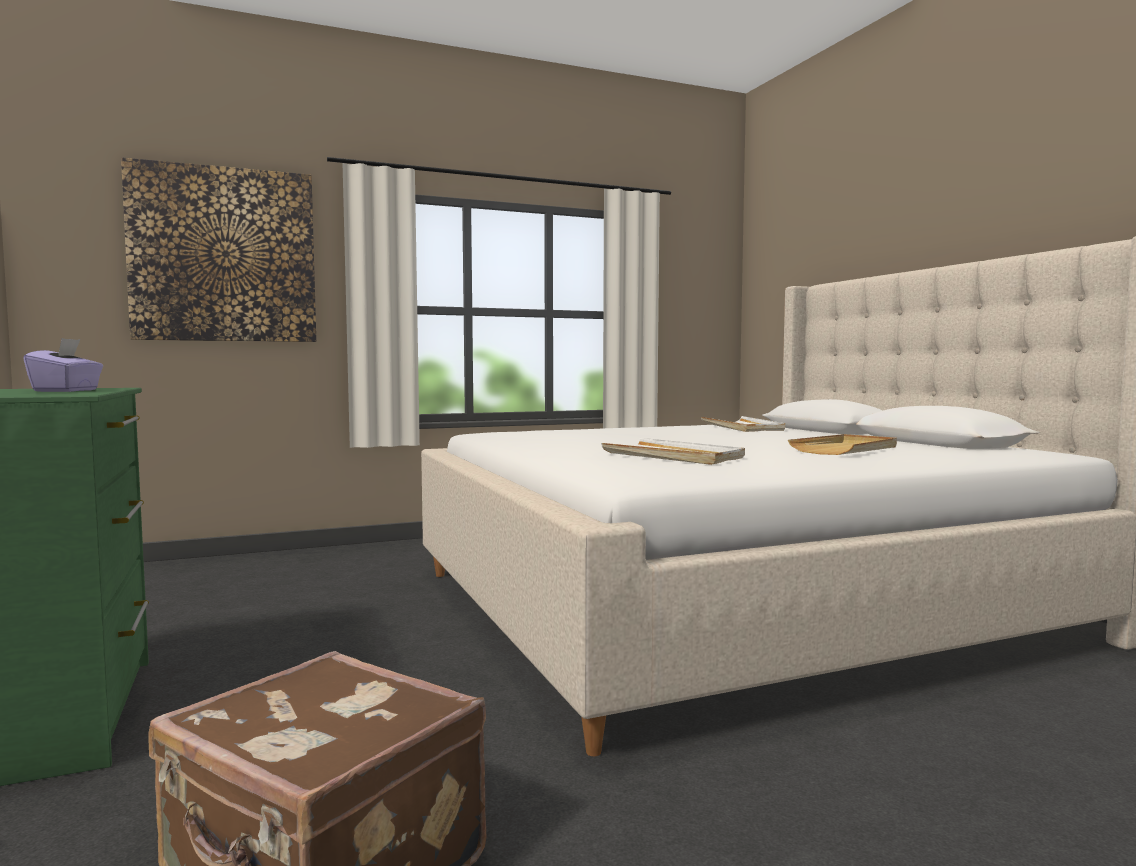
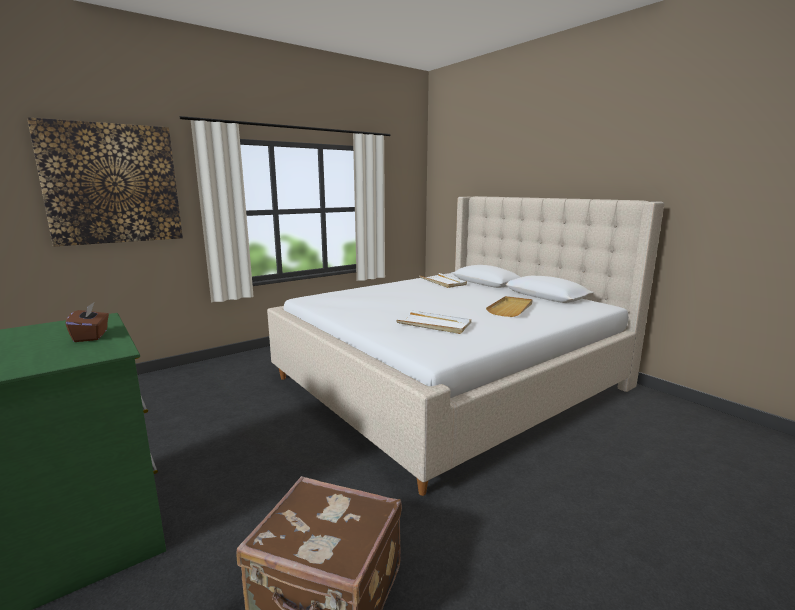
camera: 15 degrees left, 10 degrees up
purple tissue box [23,338,103,392] -> brown tissue box [65,302,109,342]

